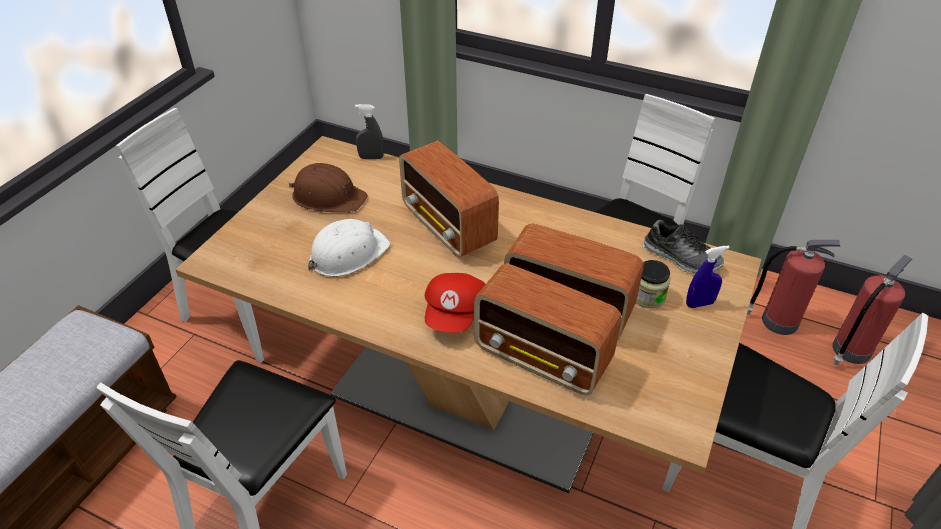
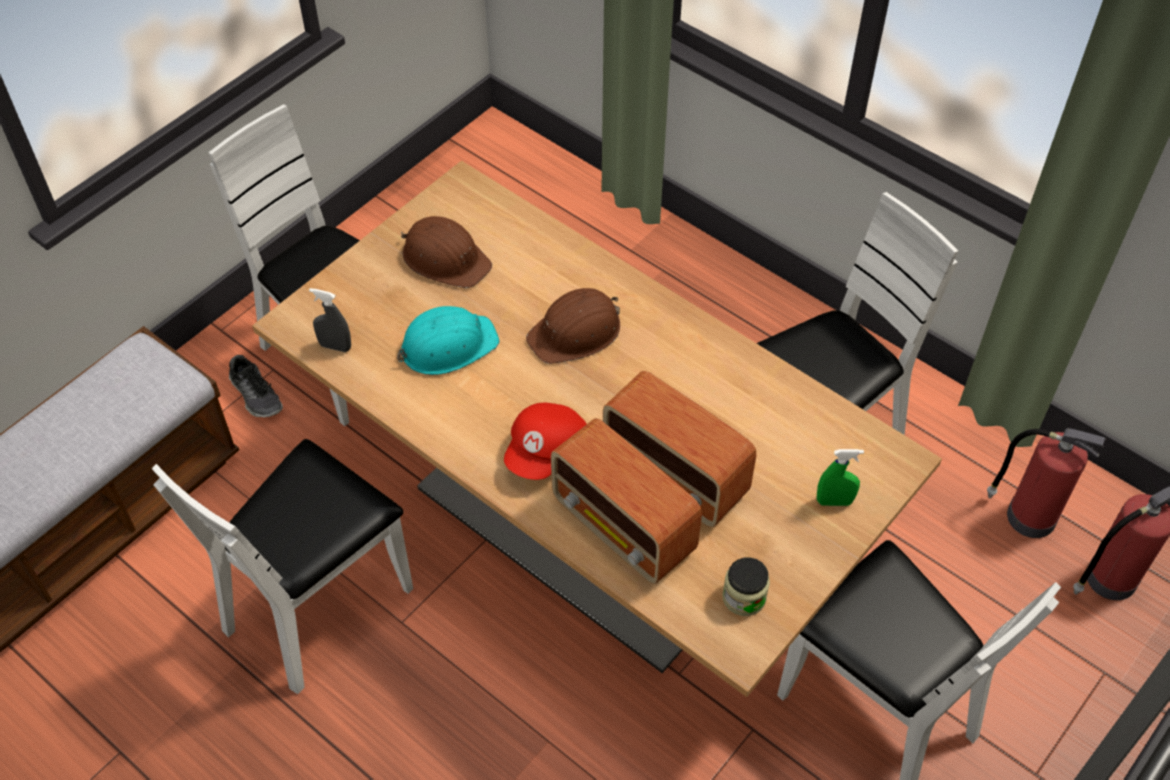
camera: 15 degrees right, 10 degrees up
white hard hat [308,219,390,277] -> turquoise hard hat [396,306,499,375]
grey spray bottle [355,104,384,159] -> grey spray bottle moved to [309,288,351,352]
radio [399,141,499,257] -> brown hard hat [526,288,620,364]
jar [636,260,671,308] -> jar moved to [722,557,770,616]
shoe [642,220,724,275] -> shoe moved to [229,355,283,417]
blue spray bottle [686,246,730,308] -> green spray bottle [817,449,864,506]

